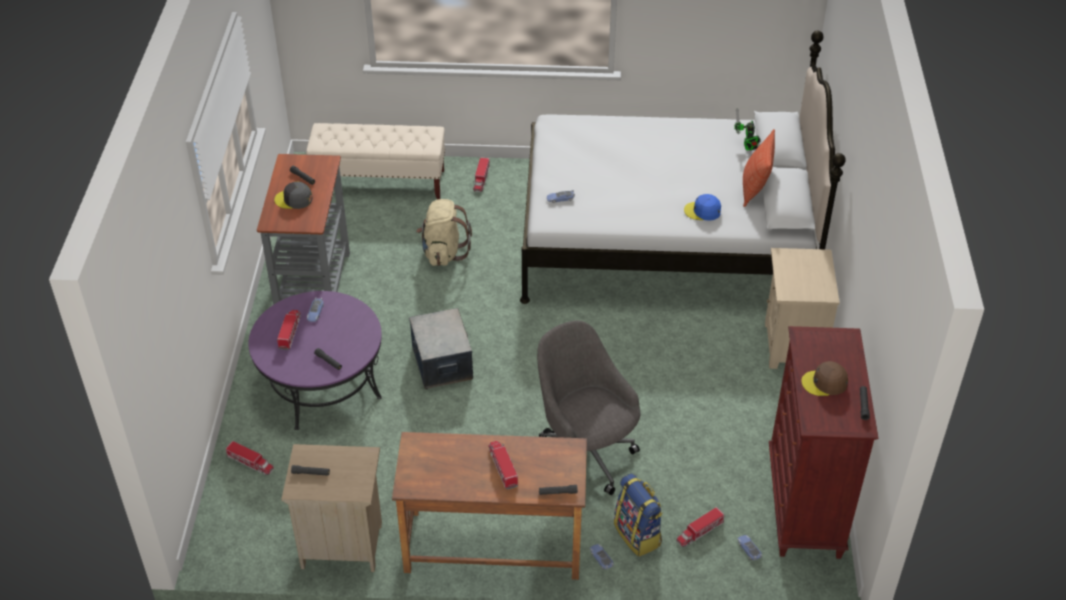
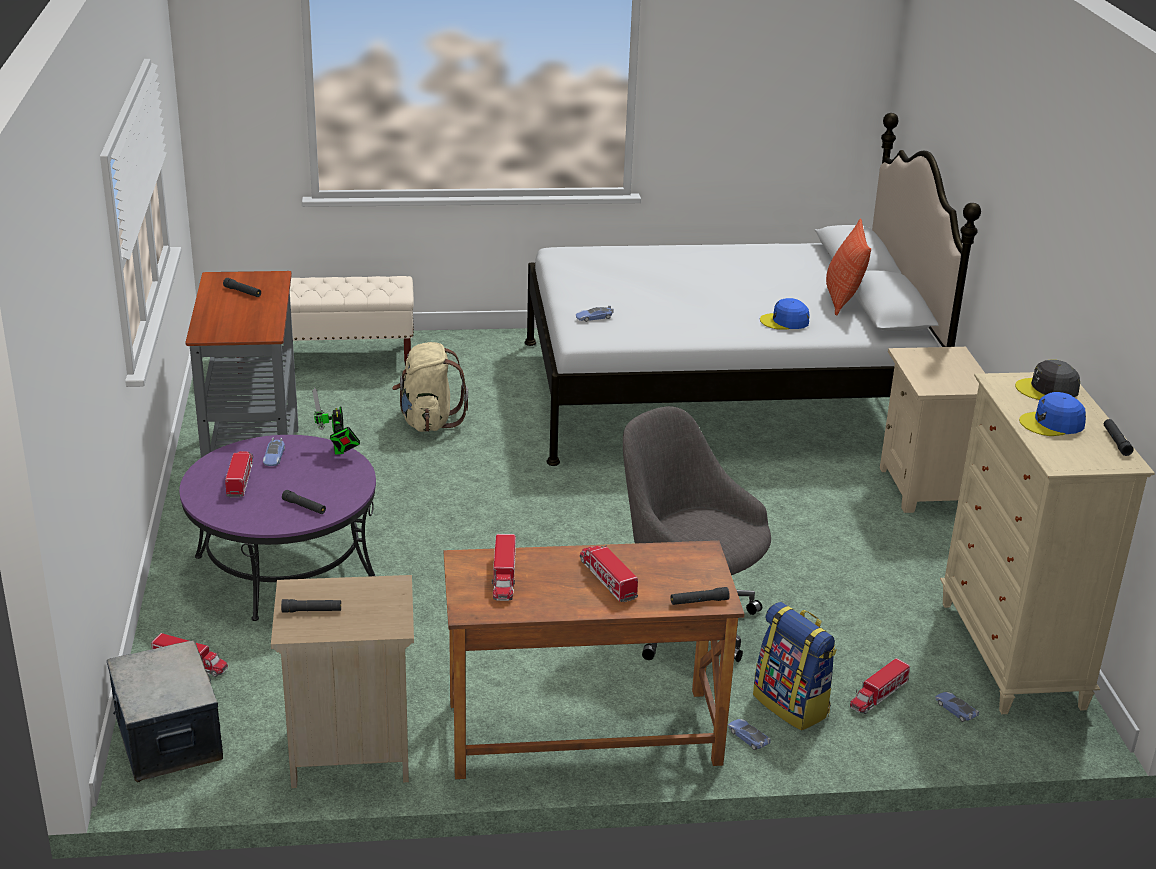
camera: 10 degrees left, 15 degrees down
grey cap [274,182,312,209] -> grey cap moved to [1015,359,1080,400]
storage box [409,308,473,389] -> storage box moved to [107,640,223,782]
toy truck [473,157,490,192] -> toy truck moved to [492,534,516,601]
toy robot [734,108,761,150] -> toy robot moved to [312,387,360,455]
red dresser [769,326,879,559] -> beige dresser [940,372,1155,714]
brown cap [801,361,848,396] -> blue cap [1019,392,1086,436]

